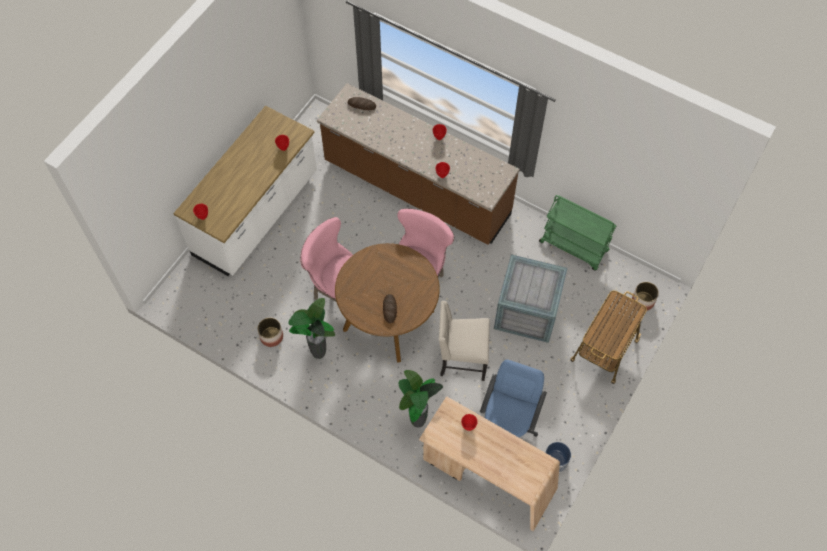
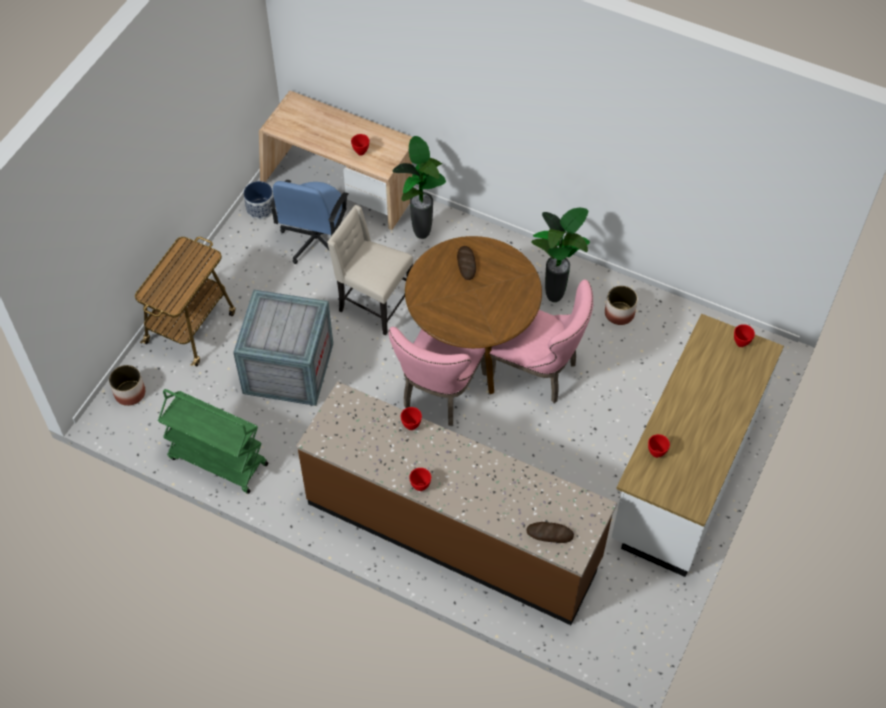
camera: 175 degrees right, 5 degrees down
beige chair [439,301,490,381] -> beige chair turned 150 degrees counterclockwise [327,205,413,335]

